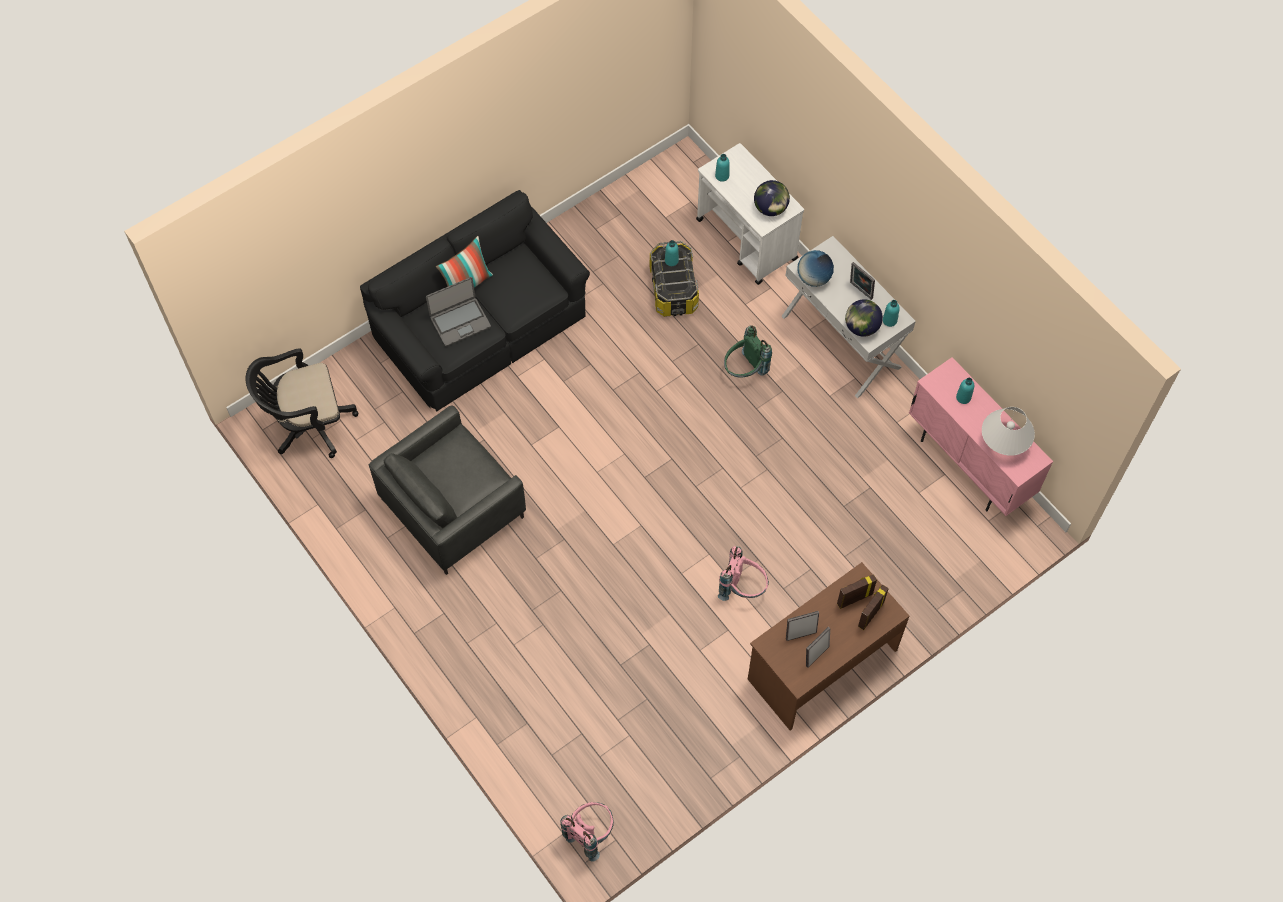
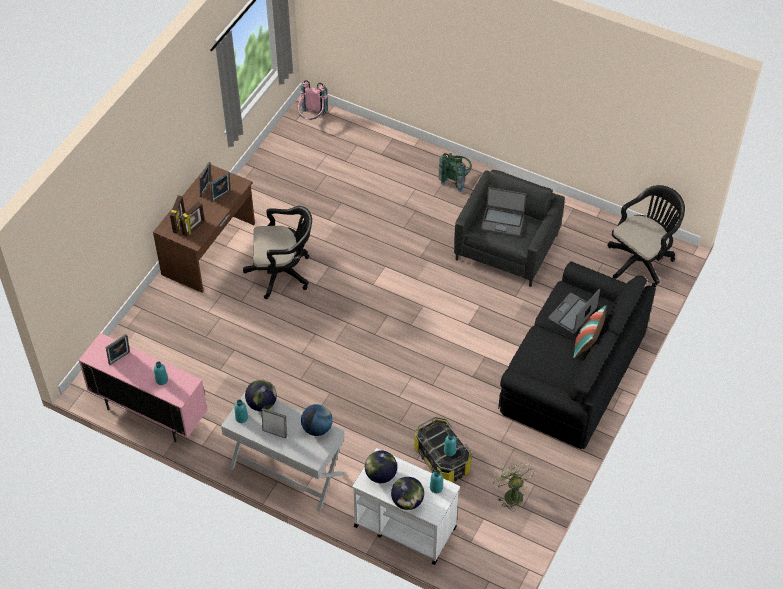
camera: 155 degrees right, 10 degrees down
pink backpack [718,546,769,601] -> black office chair [243,206,312,299]
green backpack [724,325,772,377] -> green backpack moved to [439,153,472,192]
white table lamp [982,407,1035,456] -> picture frame [106,334,130,365]
none -> globe [391,477,424,510]
none -> laptop [481,187,527,236]
none -> green fan [492,462,534,510]

